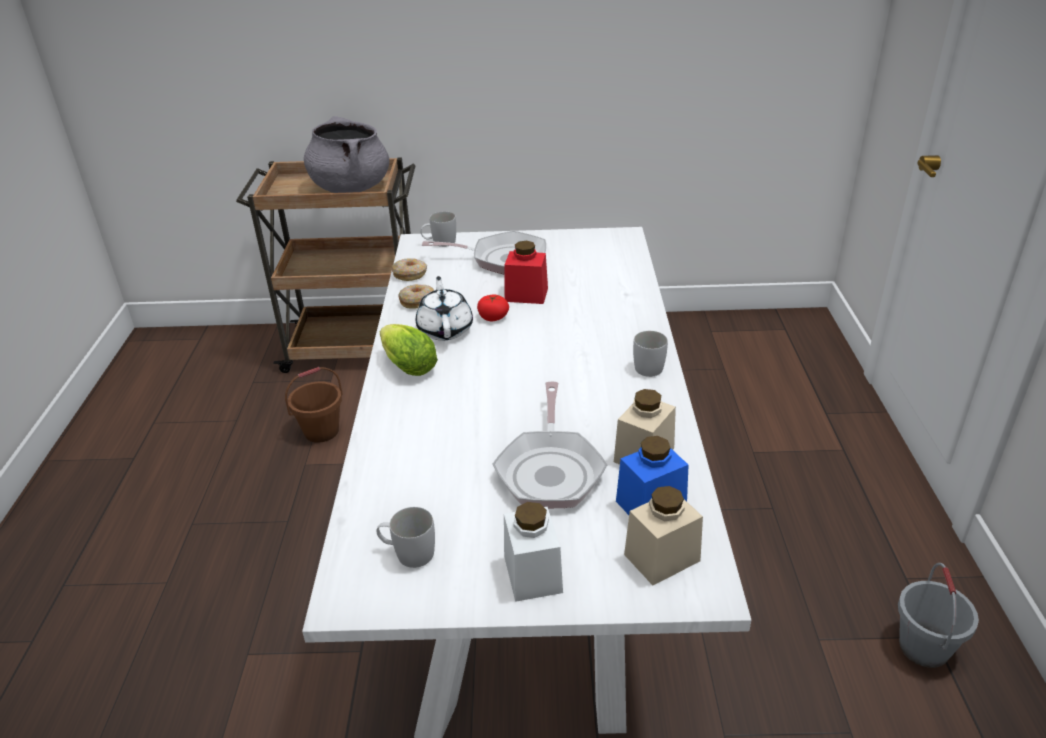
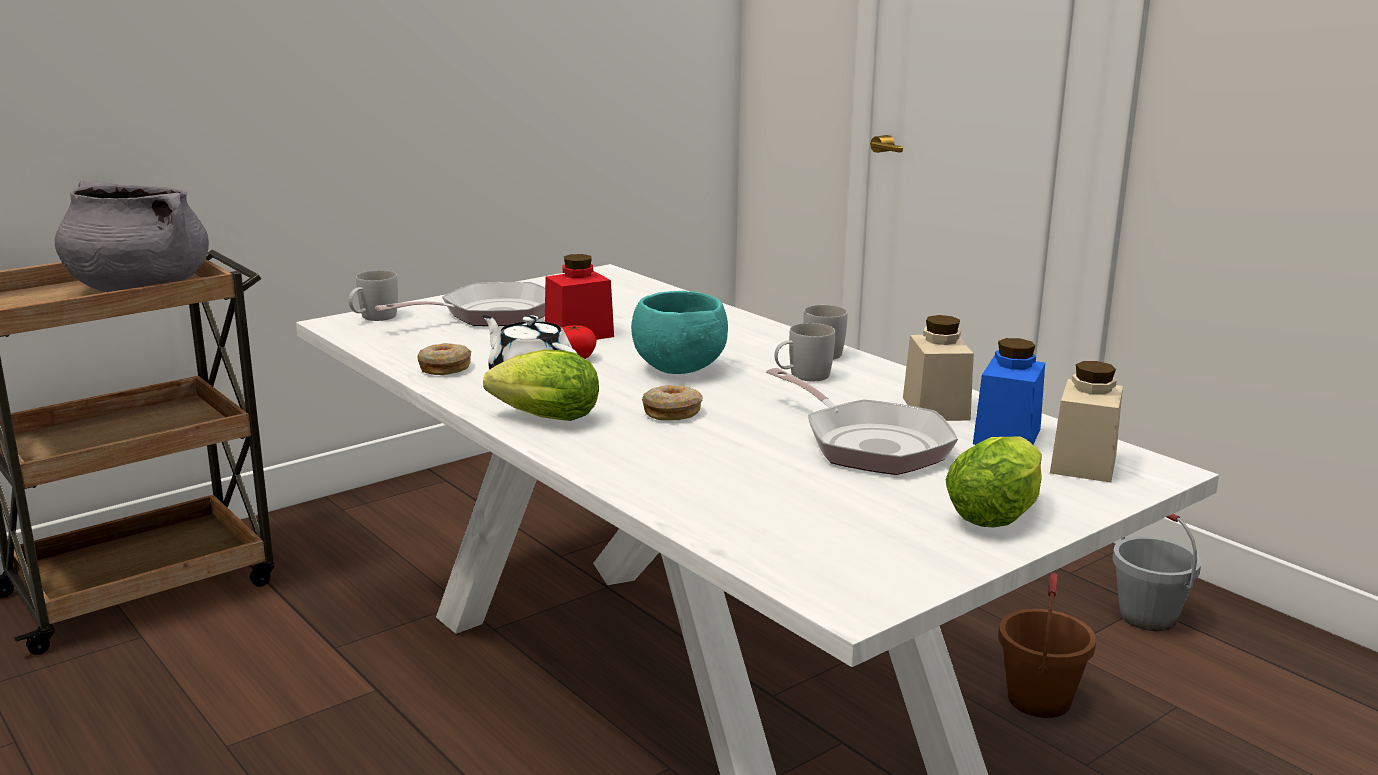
camera: 40 degrees left, 15 degrees down
brown bucket [285,367,342,443] -> brown bucket moved to [999,573,1096,718]
white mug [376,507,435,568] -> white mug moved to [774,323,835,381]
donut [392,258,427,281] -> donut moved to [642,385,703,420]
white jar [504,502,563,602] -> lettuce [946,436,1042,528]
none -> turquoise bowl [631,291,728,374]

